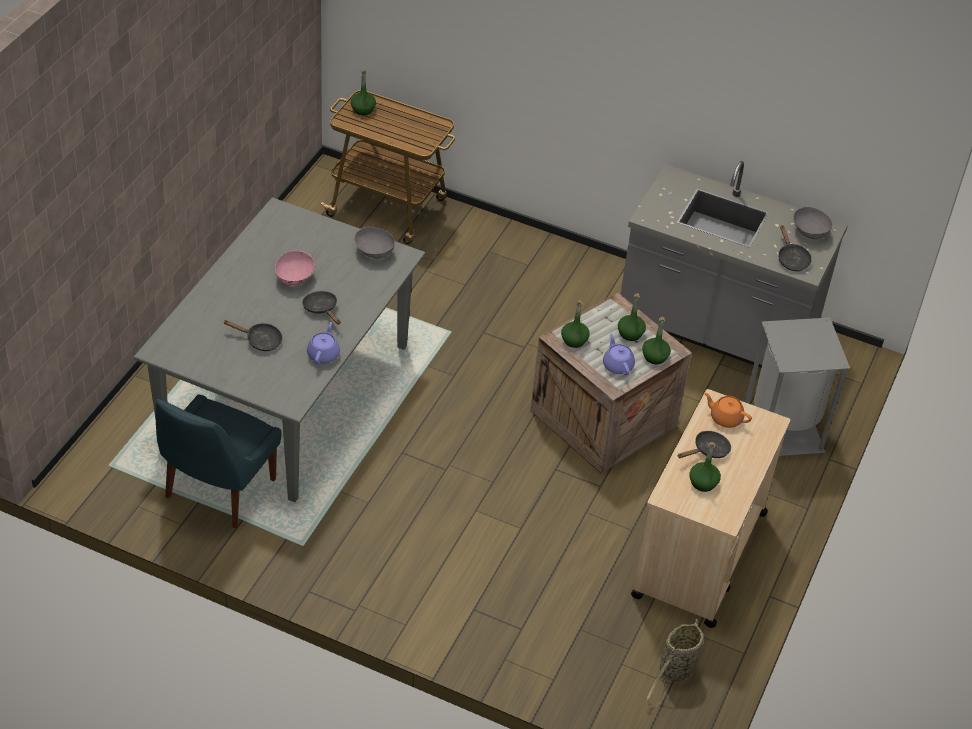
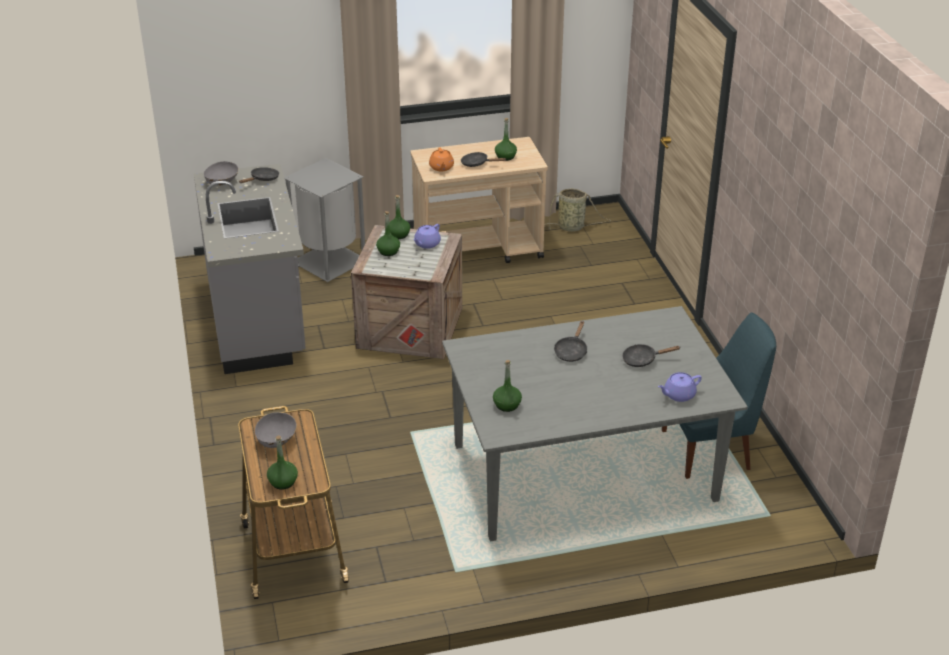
camera: 125 degrees left, 10 degrees down
black frying pan [224,320,282,351] -> black frying pan turned 75 degrees counterclockwise [622,344,680,367]
pink bowl [275,251,315,285] -> none
purple teapot [307,322,340,364] -> purple teapot moved to [658,372,702,402]
grey bowl [354,227,395,259] -> grey bowl moved to [255,412,297,448]
green bottle [561,300,590,348] -> green bottle moved to [493,360,522,412]

